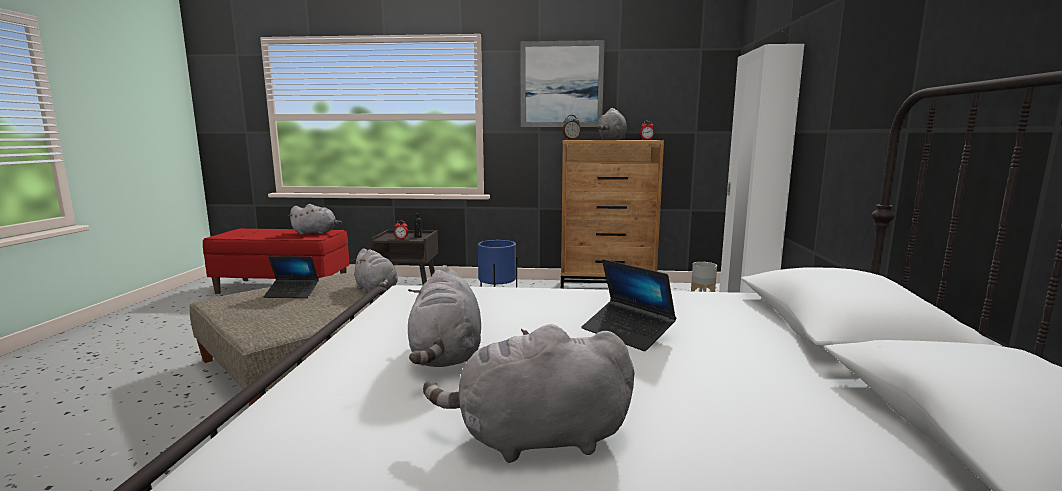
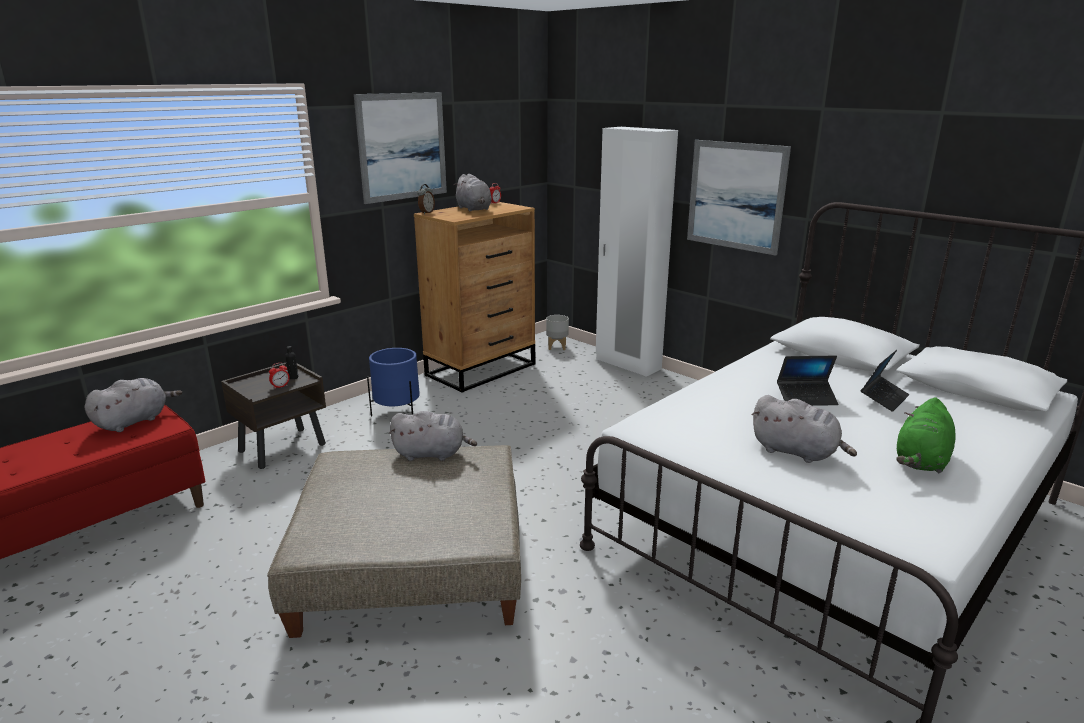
camera: 50 degrees left, 10 degrees up
laptop [264,256,319,298] -> laptop moved to [861,350,909,412]
grey plush toy [423,324,635,463] -> green plush toy [896,397,956,473]
none -> picture [687,140,791,256]

